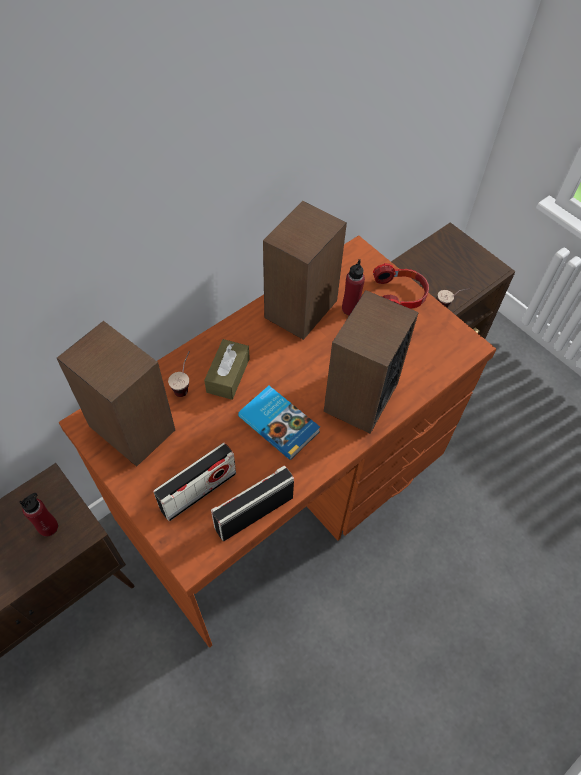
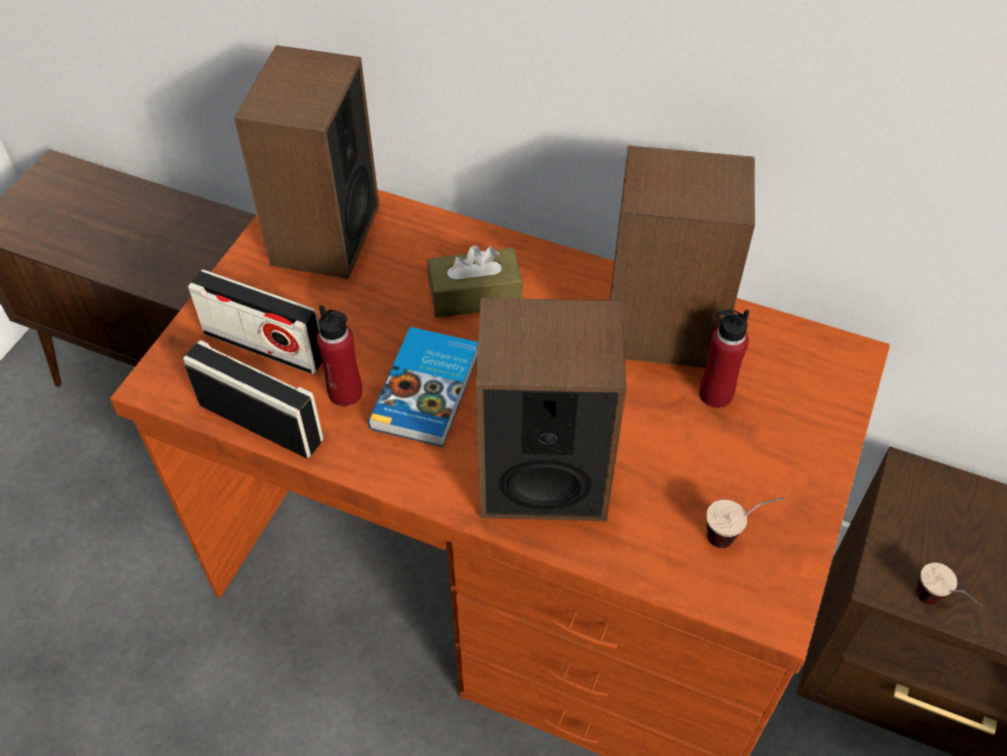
camera: 65 degrees right, 5 degrees down
red bottle [19,493,58,537] -> red bottle moved to [317,305,362,406]
cup [168,351,190,397] -> cup moved to [706,497,786,548]
headphones [373,263,429,309] -> none

